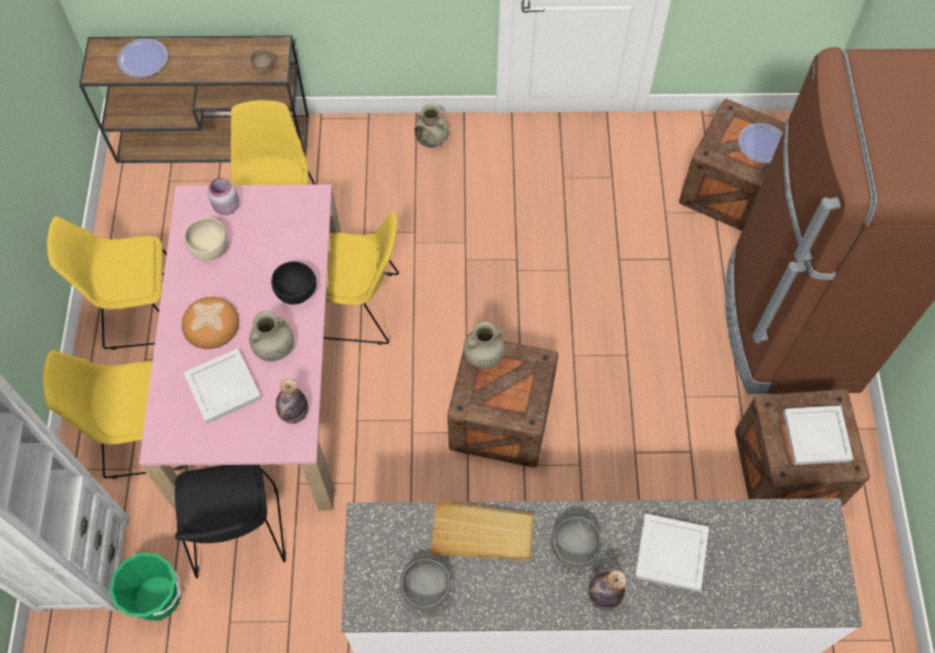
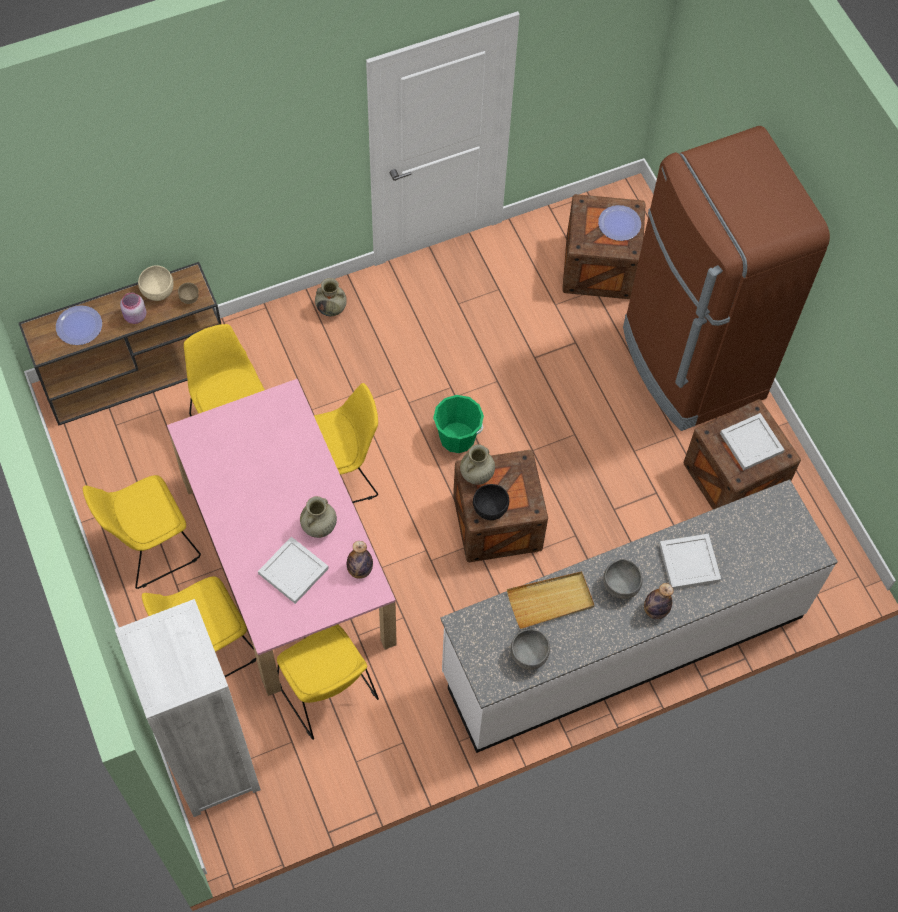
camera: 25 degrees left, 0 degrees up
green bucket [109,553,181,621] -> green bucket moved to [433,395,484,453]
black chair [175,465,286,579] -> yellow chair [277,624,379,740]
bread [182,297,239,349] -> none
beige bowl [184,218,227,261] -> beige bowl moved to [138,265,173,301]
pink jar [208,177,239,215] -> pink jar moved to [120,293,146,324]
black bowl [271,261,316,305] -> black bowl moved to [473,484,509,520]

